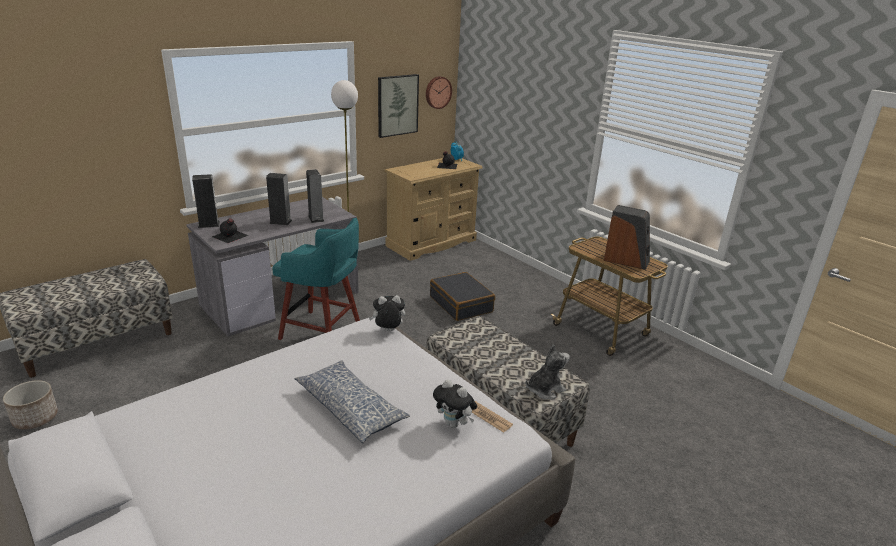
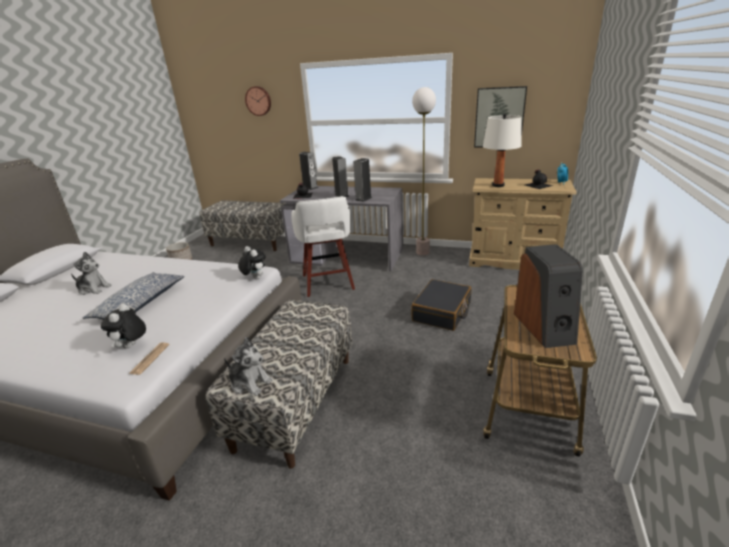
camera: 60 degrees right, 0 degrees up
turquoise stool [272,218,360,340] -> white stool [291,196,355,297]
wall clock [426,76,452,109] -> wall clock moved to [245,86,271,116]
none -> plush toy [71,252,112,295]
none -> white table lamp [483,113,521,187]

